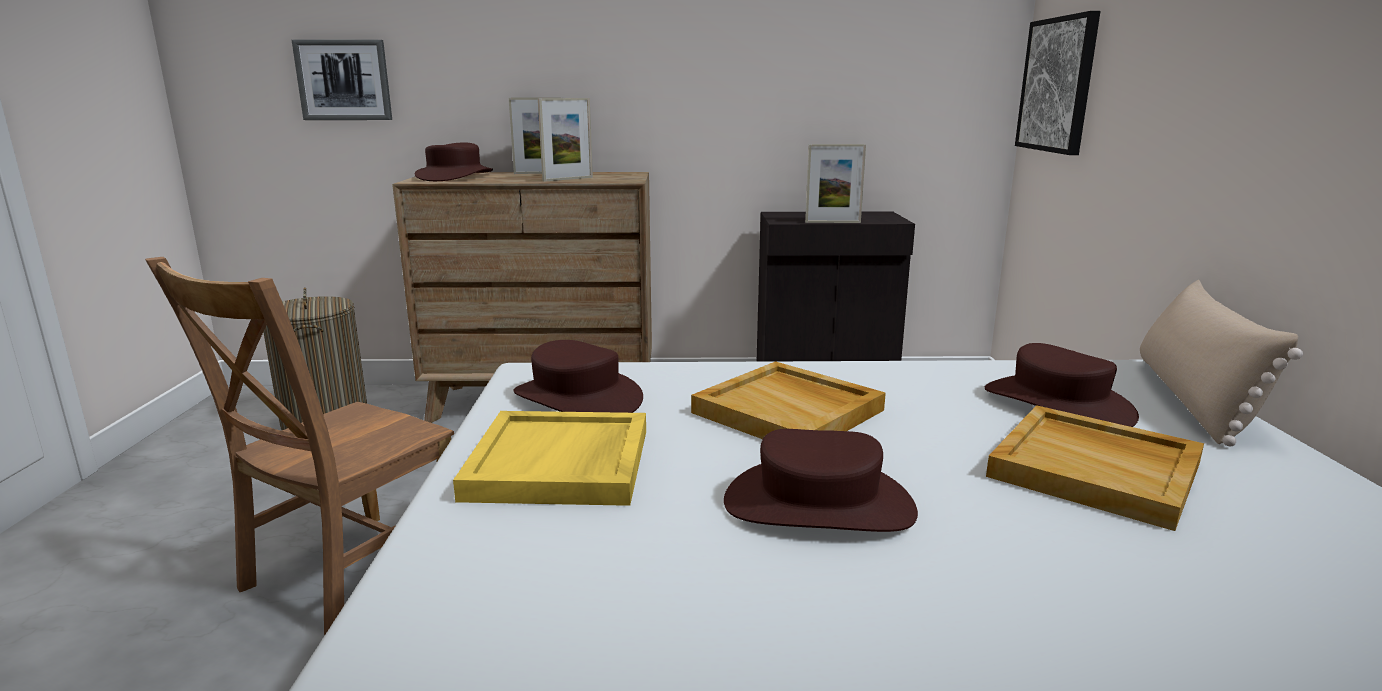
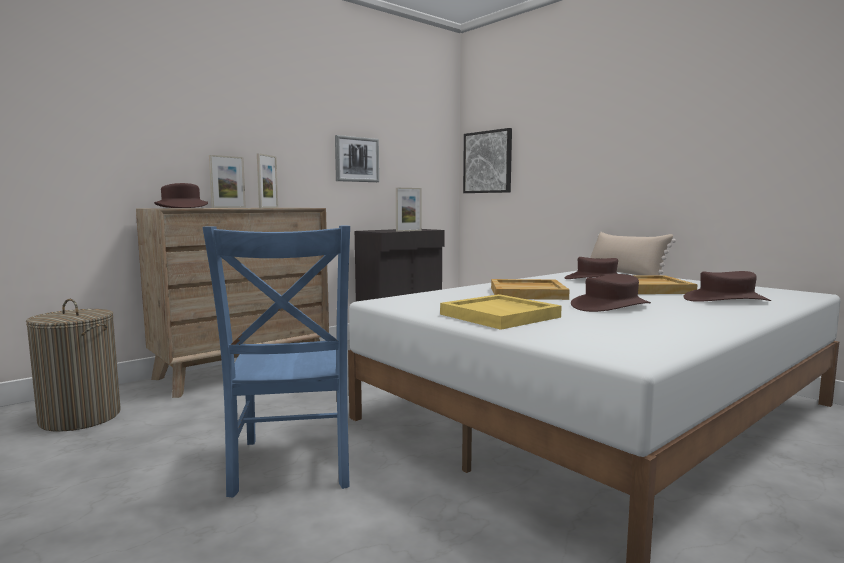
camera: 40 degrees left, 10 degrees down
brown chair [145,257,454,636] -> blue chair [203,226,350,497]
picture [292,40,392,120] -> picture moved to [335,135,379,182]
brown hat [513,340,643,413] -> brown hat moved to [683,271,771,302]

